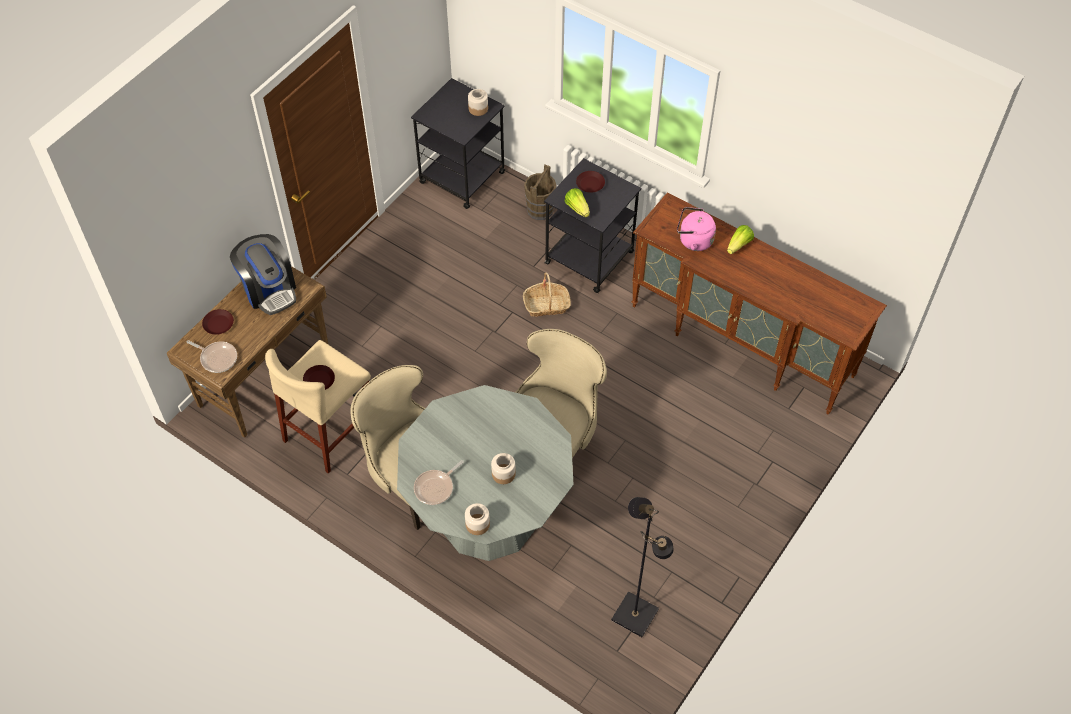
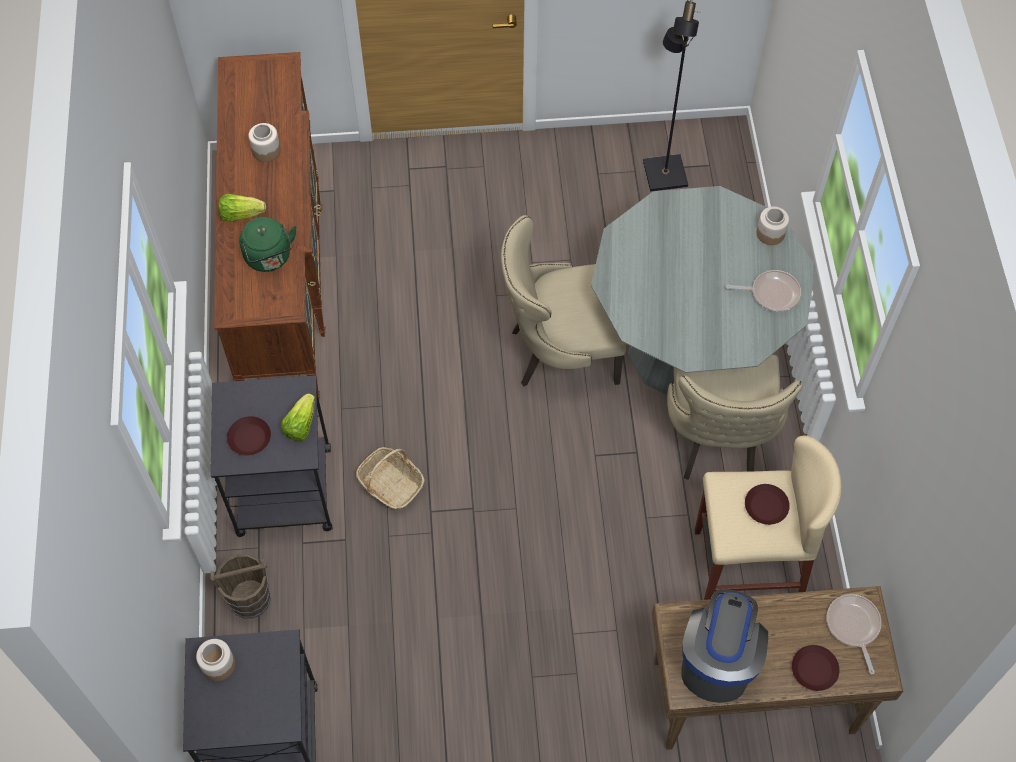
camera: 130 degrees left, 5 degrees up
jar [491,453,516,484] -> jar moved to [248,123,281,162]
pink kettle [677,207,716,251] -> green kettle [239,217,297,272]

